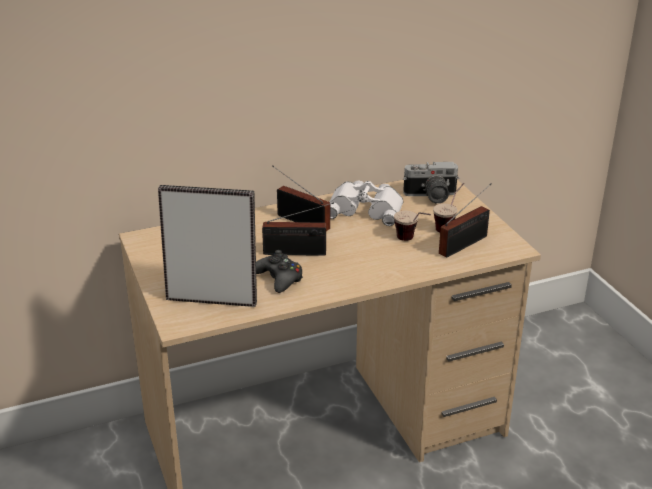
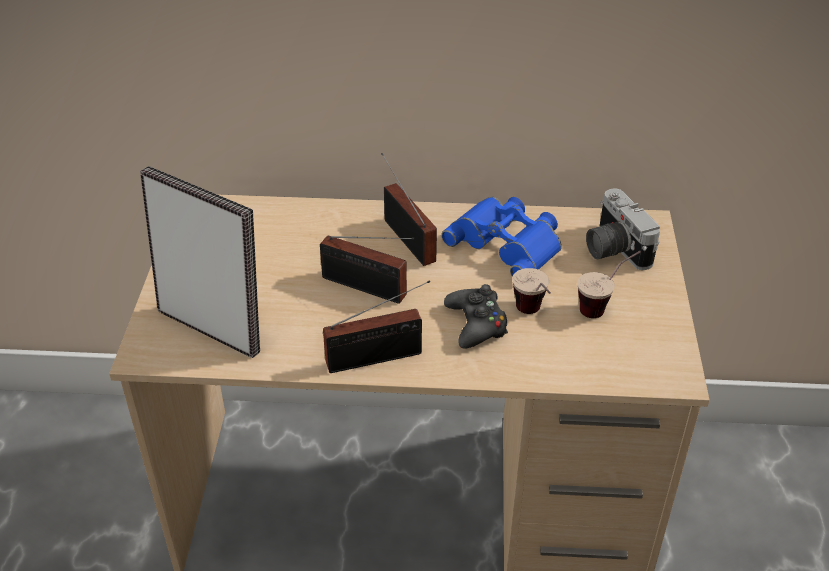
camera: 25 degrees right, 10 degrees up
black game controller [256,250,303,293] -> black game controller moved to [444,284,508,349]
white binoculars [329,180,403,226] -> blue binoculars [441,196,562,277]
camera [403,162,460,204] -> camera turned 45 degrees clockwise [586,189,660,270]
radio [439,183,492,258] -> radio moved to [323,280,430,373]

